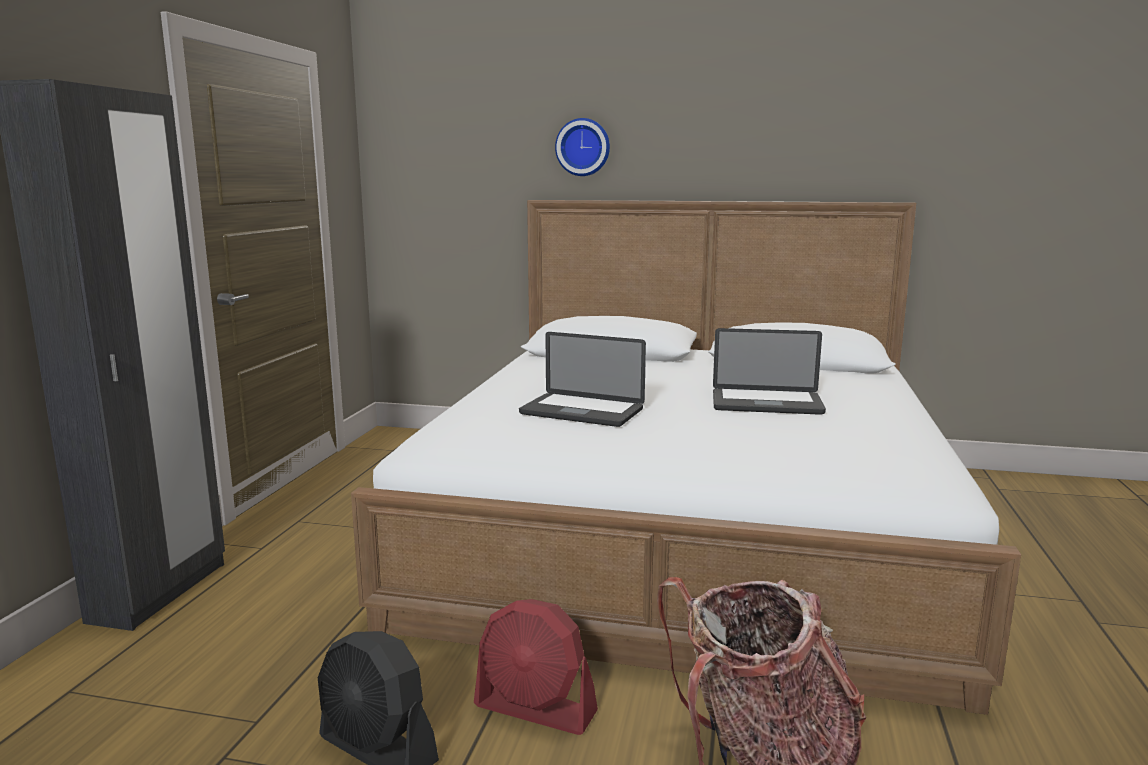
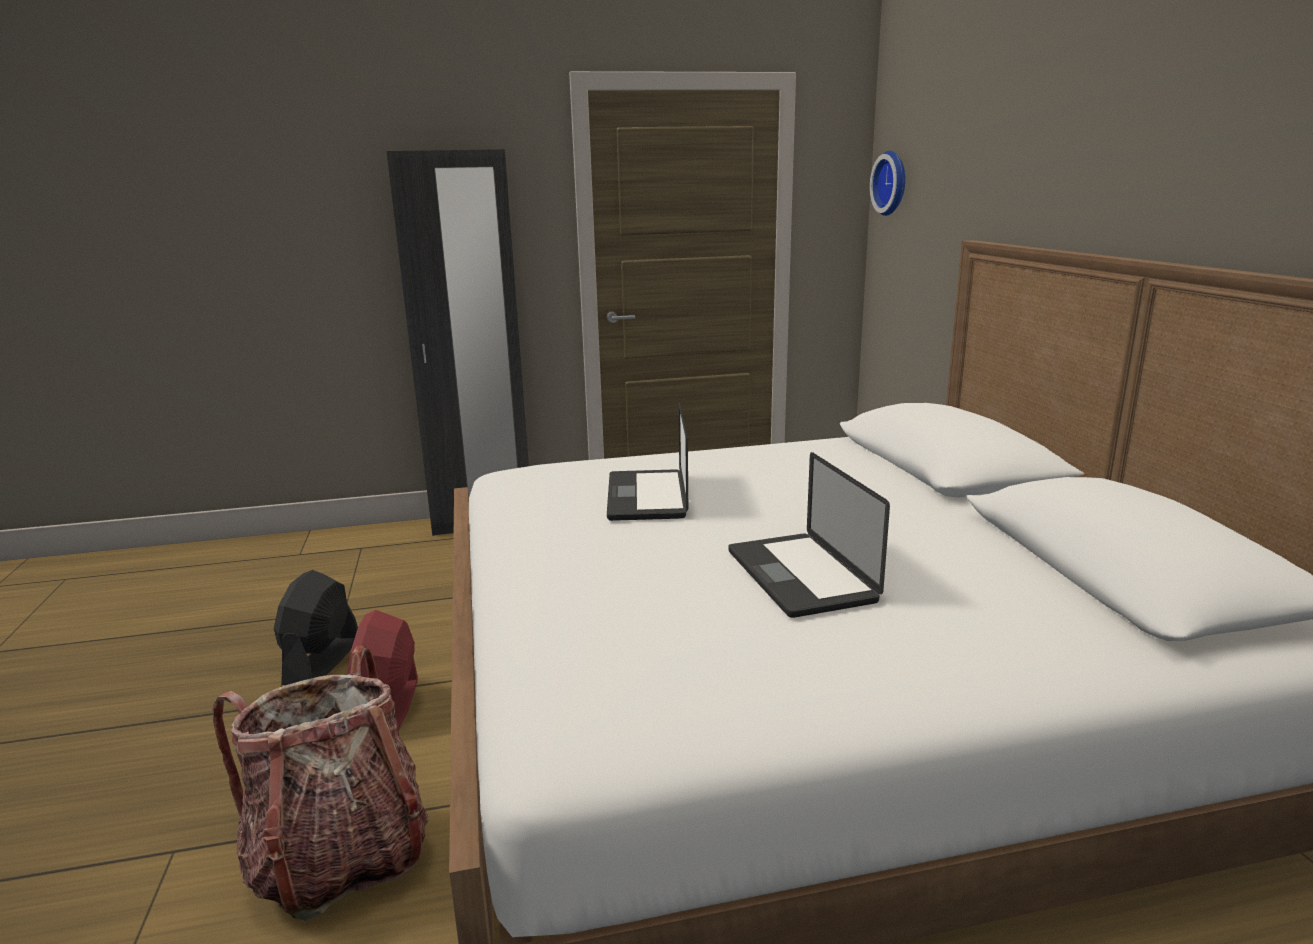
camera: 65 degrees right, 5 degrees up
wall clock [555,118,610,176] -> wall clock moved to [870,151,905,216]

